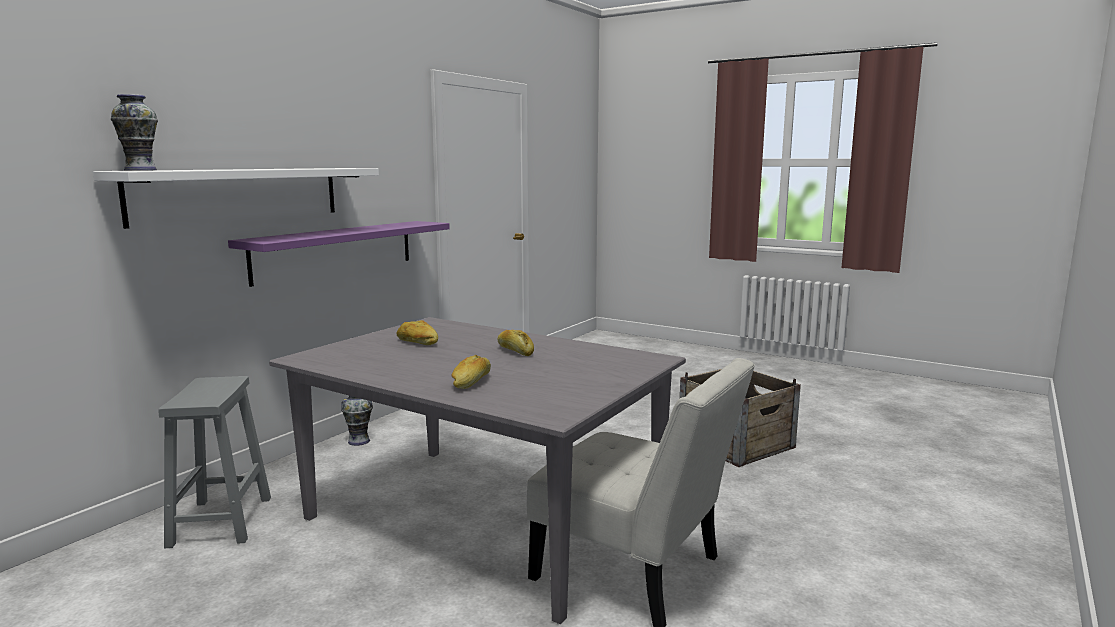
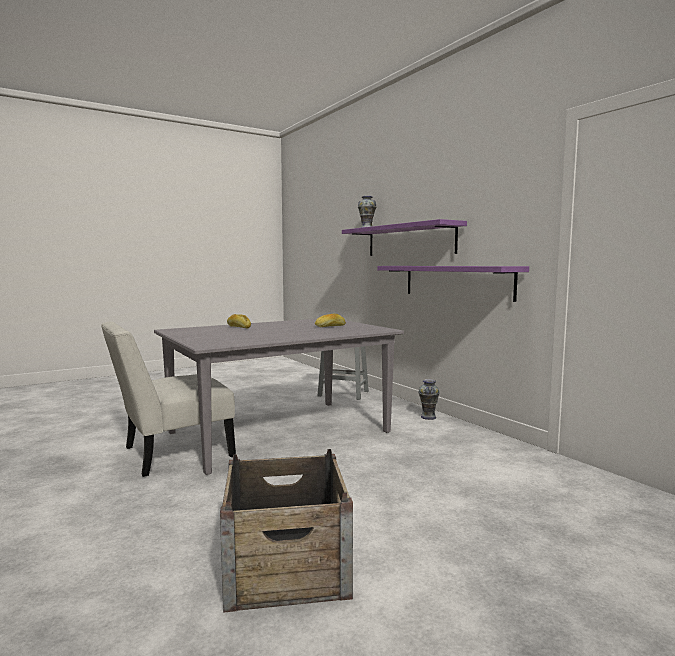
camera: 115 degrees right, 5 degrees down
white shelf [93,168,379,229] -> purple shelf [342,219,467,256]
bread [497,330,534,356] -> none

